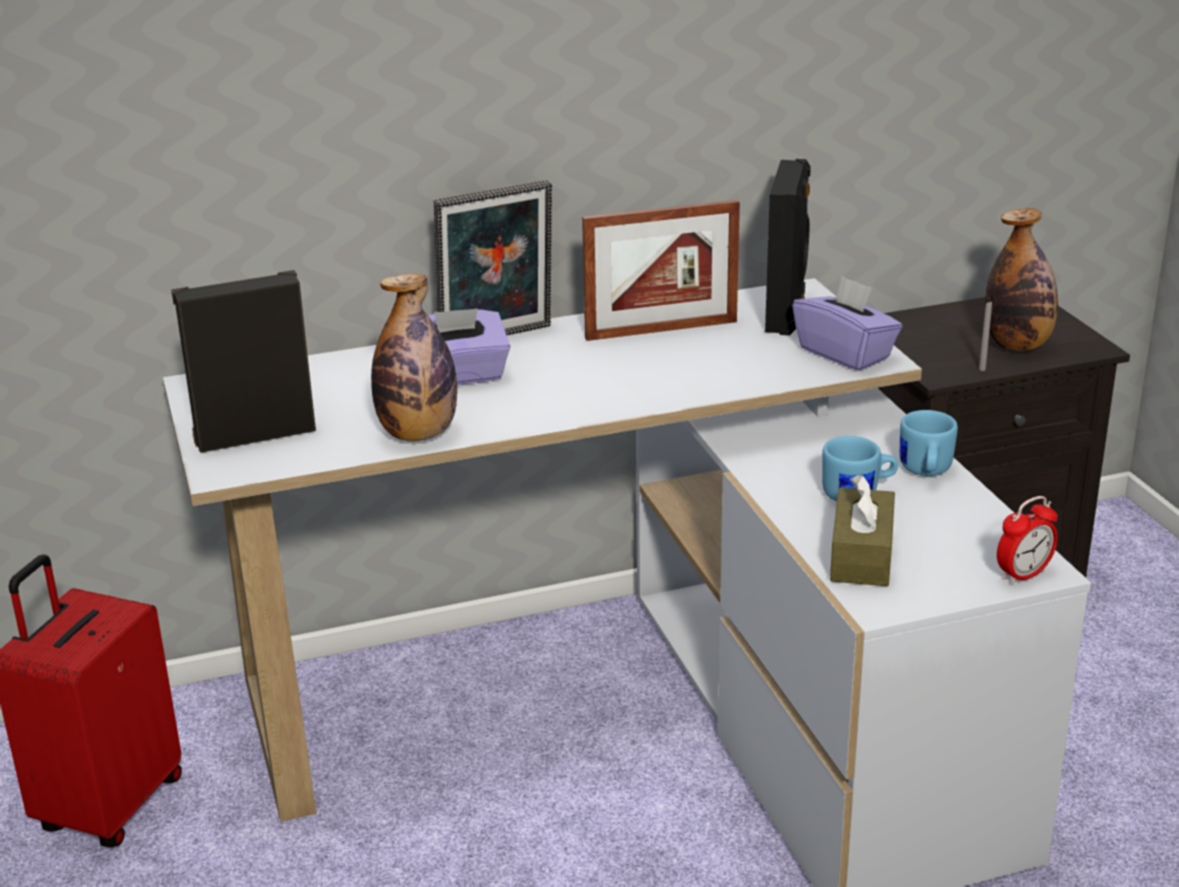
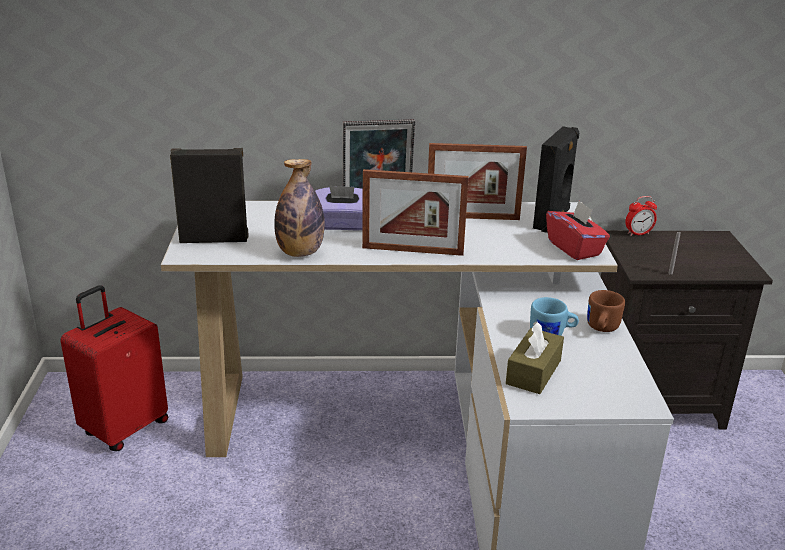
camera: 15 degrees right, 0 degrees up
purple tissue box [792,276,902,371] -> red tissue box [546,201,610,260]
blue mug [900,410,958,476] -> brown mug [587,290,625,332]
bottle [985,208,1058,351] -> none
alarm clock [997,496,1058,585] -> alarm clock moved to [625,196,657,236]
none -> picture frame [362,169,469,256]

